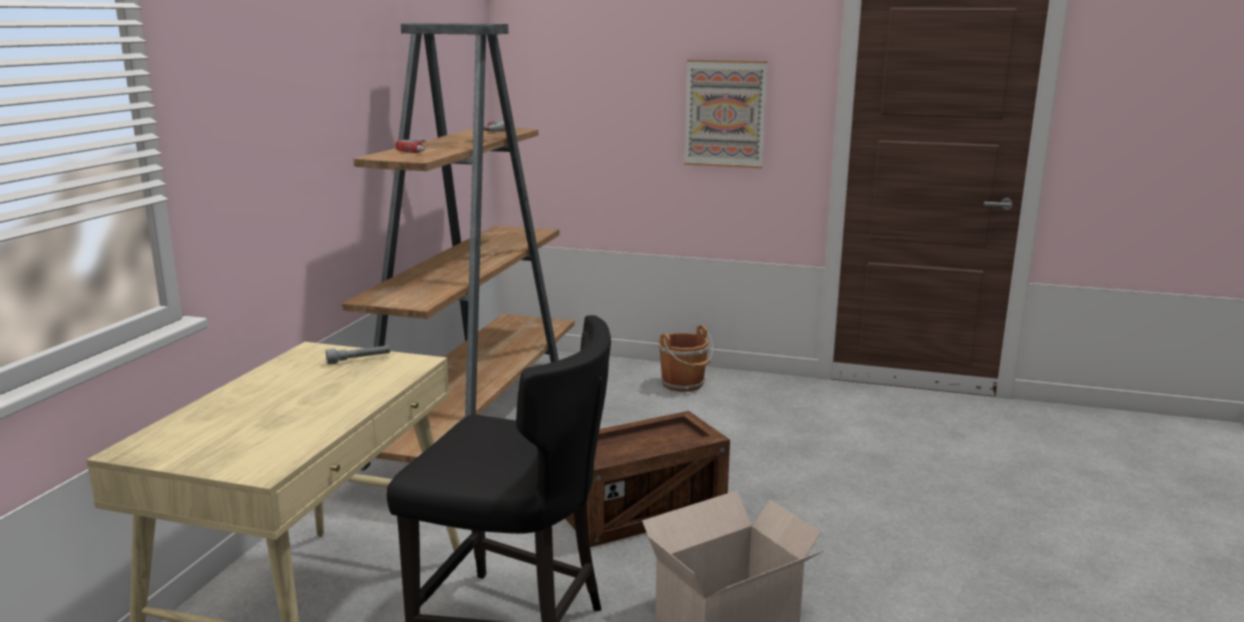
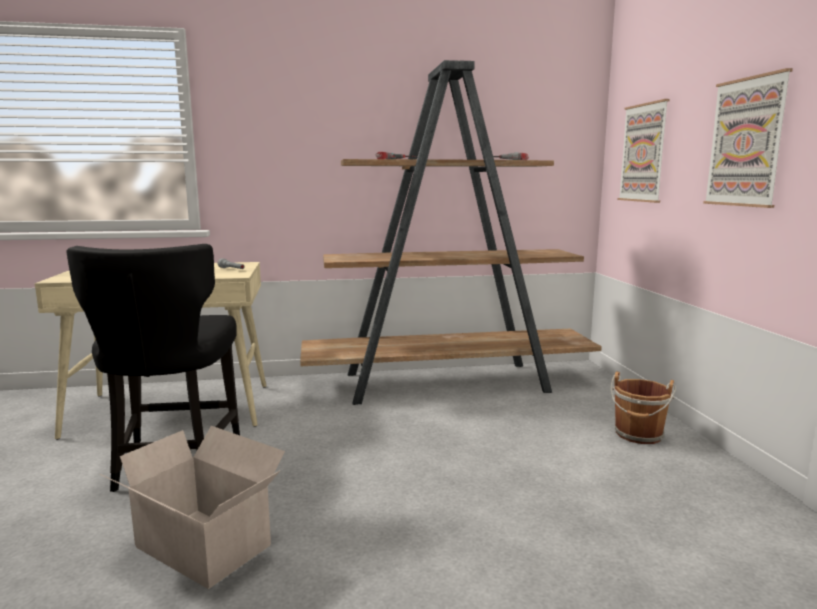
camera: 65 degrees right, 5 degrees down
crate [565,411,730,547] -> none
none -> picture [617,99,670,203]

